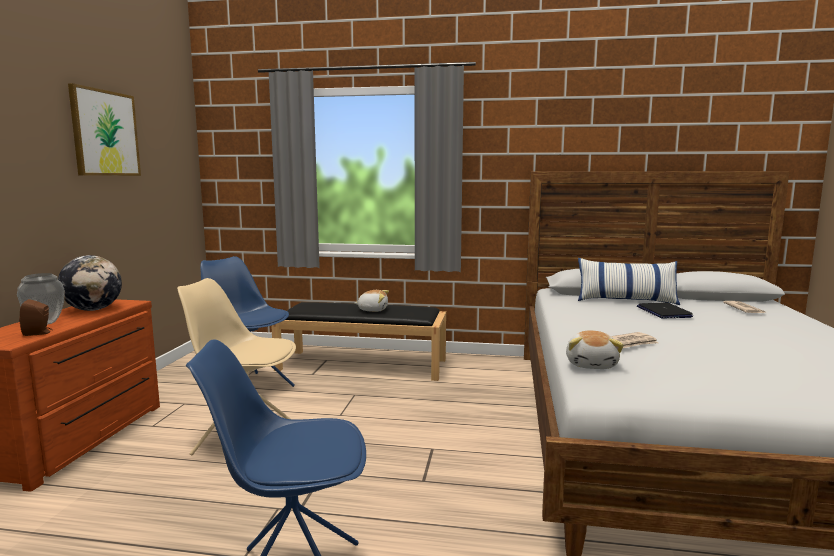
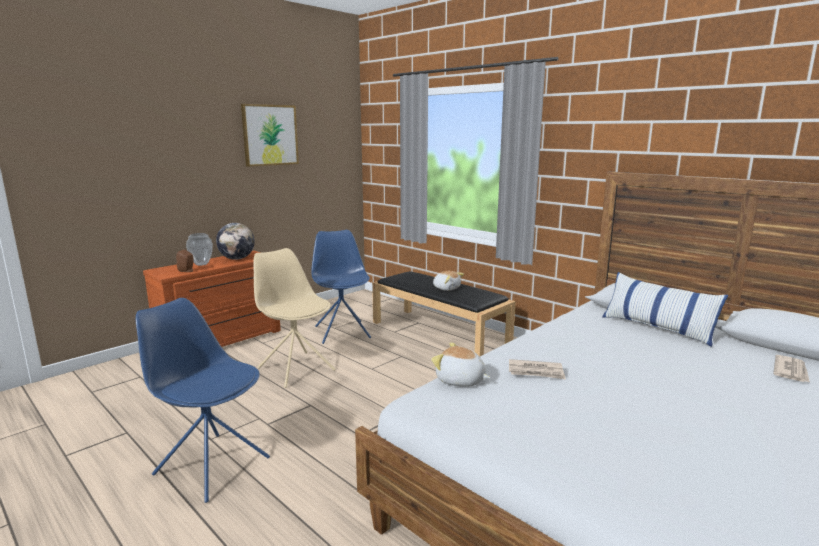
camera: 35 degrees right, 5 degrees up
plush toy [566,331,624,369] -> plush toy turned 75 degrees clockwise [431,343,490,387]
laptop [637,302,693,319] -> none

